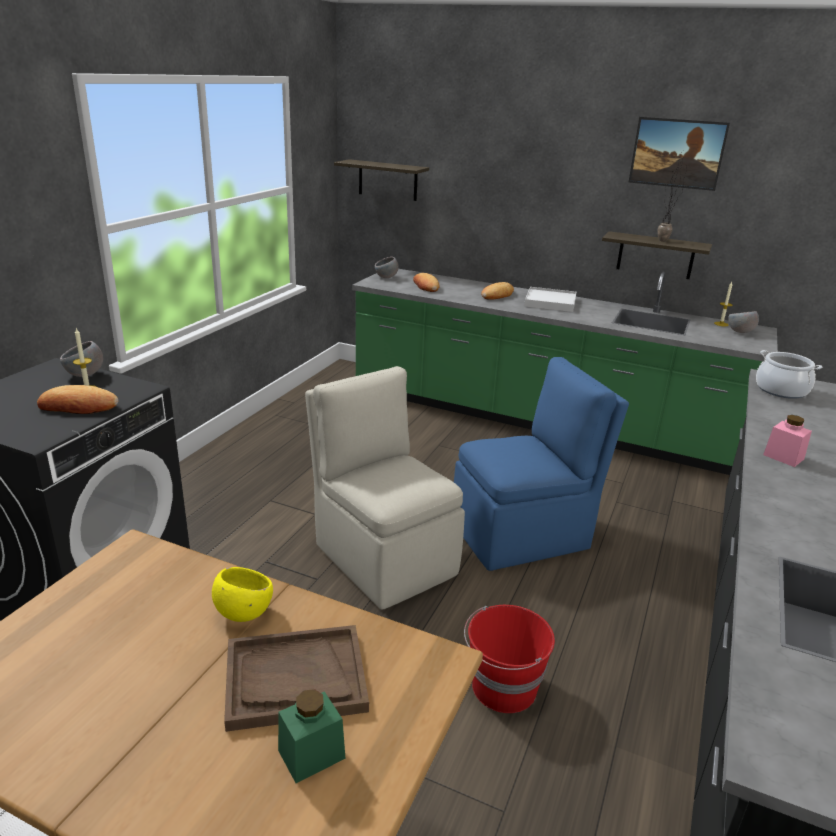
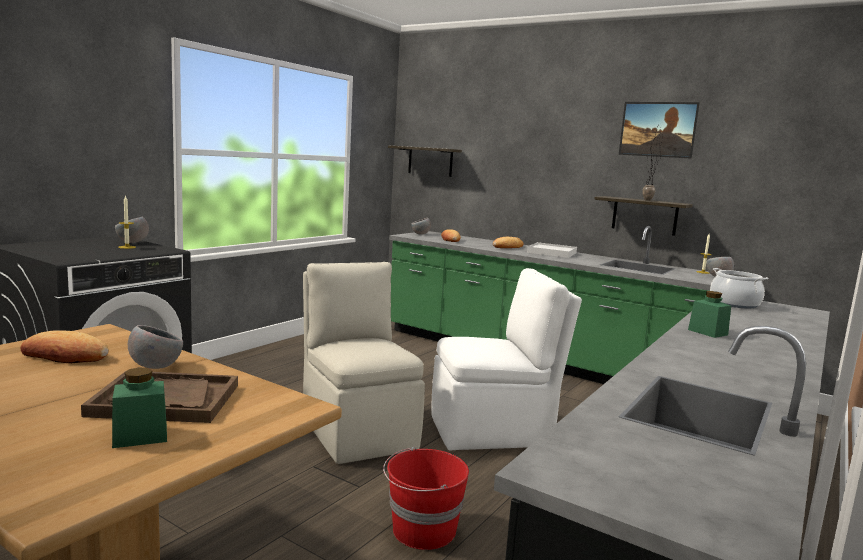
camera: 10 degrees right, 15 degrees down
bread [37,385,118,414] -> bread moved to [20,330,109,363]
yellow bowl [212,567,273,622] -> grey bowl [128,325,183,369]
blue chair [454,357,629,571] -> white chair [431,268,582,450]
pink jar [763,415,812,467] -> green jar [688,291,731,338]

